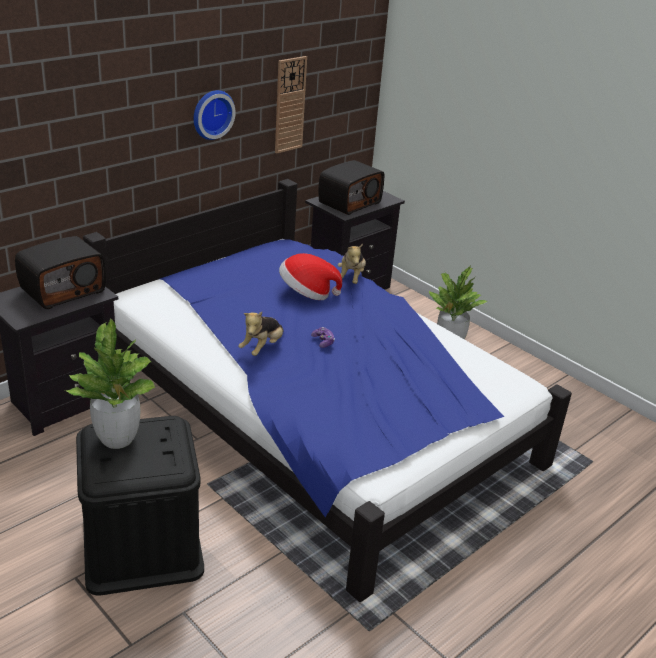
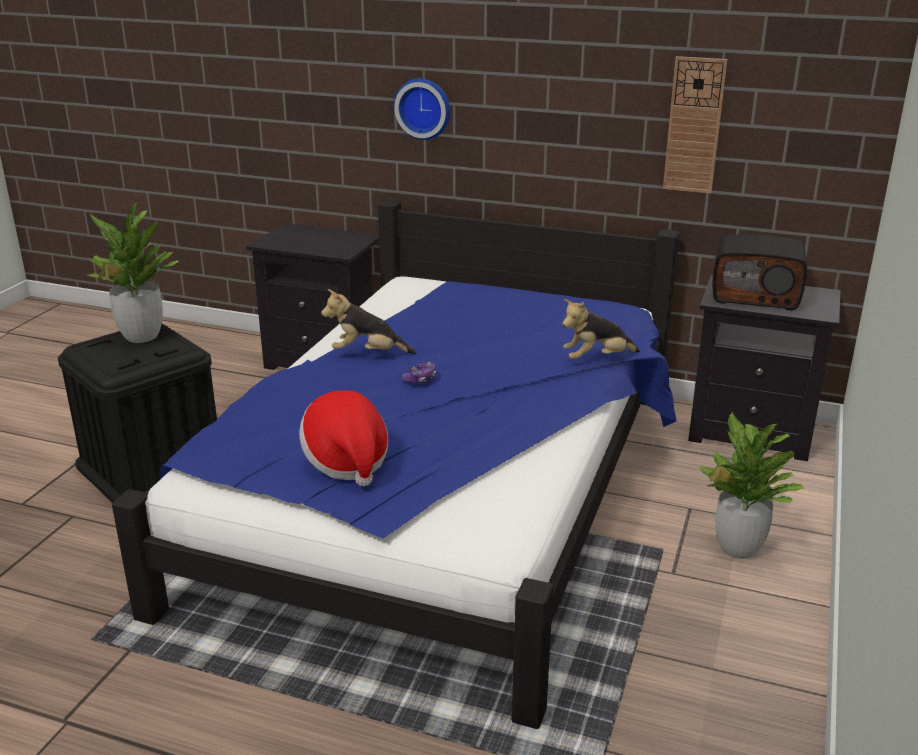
camera: 65 degrees right, 5 degrees down
radio [15,236,106,309] -> none
wall clock [194,90,236,140] -> wall clock moved to [394,78,450,140]
hat [279,253,342,300] -> hat moved to [299,390,388,486]

